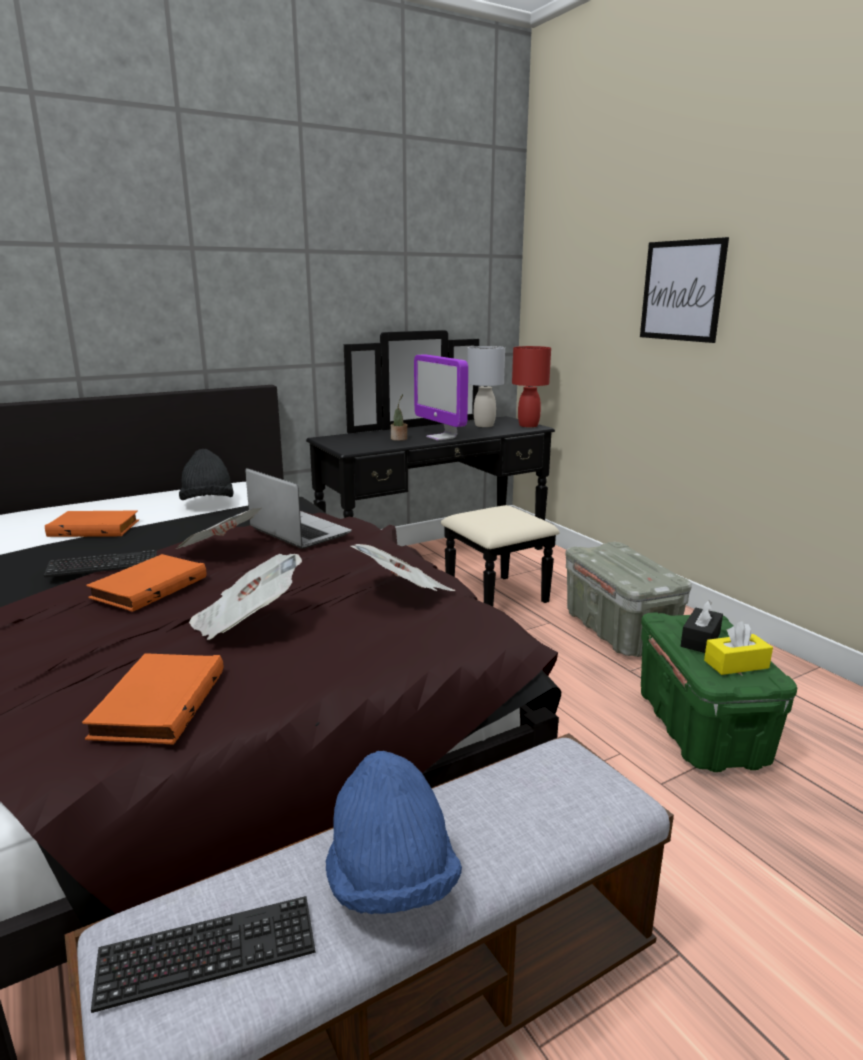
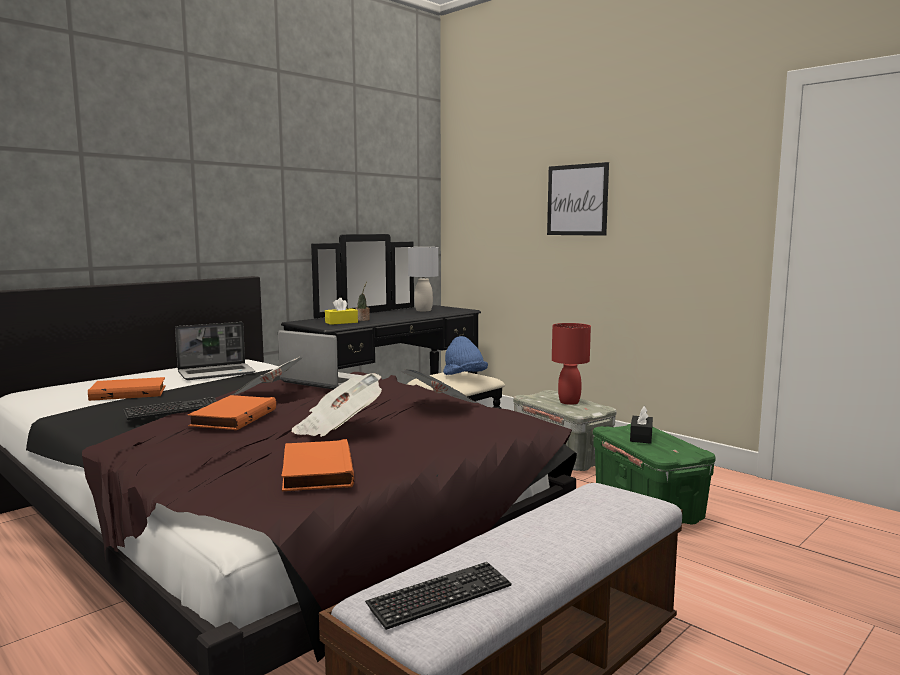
camera: 15 degrees left, 10 degrees down
black hat [179,449,234,500] -> laptop [175,322,255,380]
blue hat [326,751,462,914] -> blue hat moved to [443,336,488,375]
monitor [414,354,468,441] -> none
red table lamp [512,346,551,427] -> red table lamp moved to [552,323,591,405]
yellow tissue box [704,621,773,675] -> yellow tissue box moved to [325,298,358,325]

